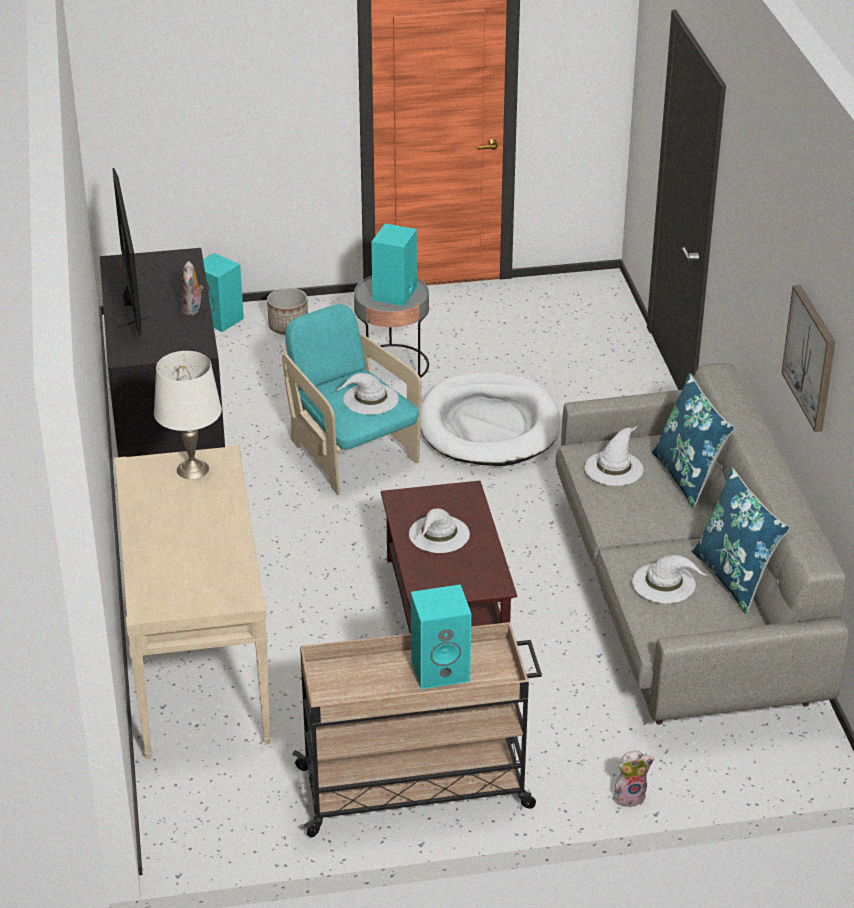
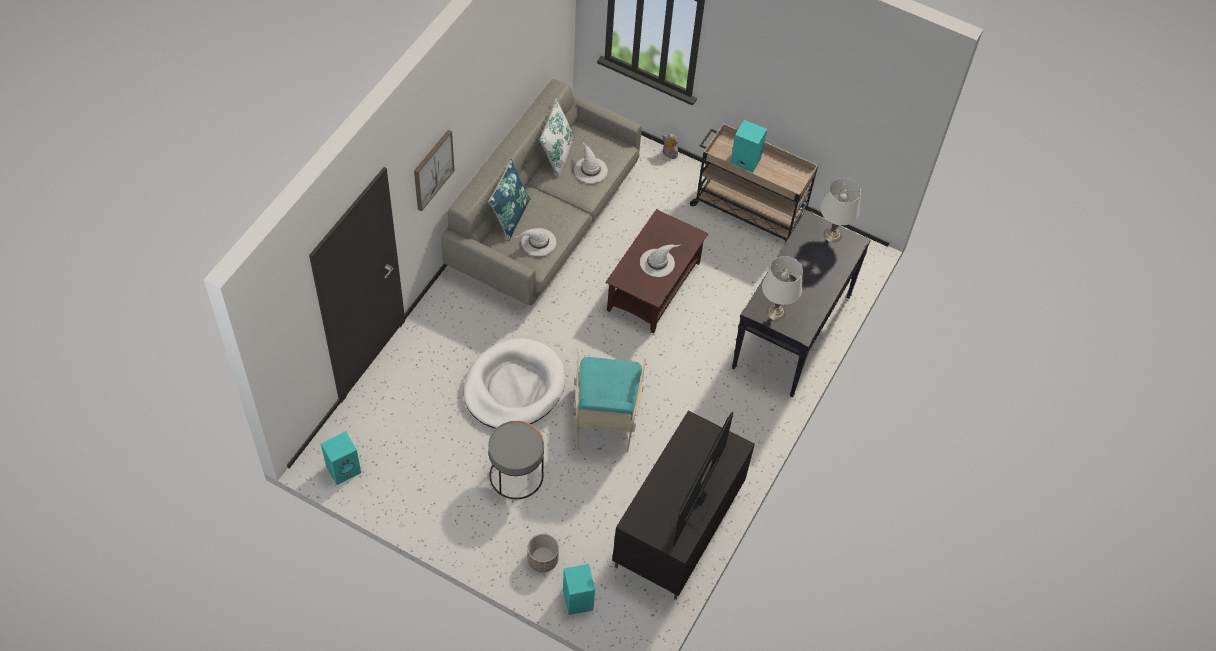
camera: 145 degrees left, 20 degrees up
beige console table [114,445,271,759] -> black console table [732,210,871,397]
plush toy [181,261,203,315] -> none
white hat [336,373,399,415] -> none
turquoise speaker [371,224,417,306] -> turquoise speaker moved to [321,431,361,485]
blue pillow [692,467,790,614] -> white pillow [539,98,574,179]
picture [781,285,835,432] -> picture moved to [414,130,455,211]
none -> white table lamp [820,178,861,243]

